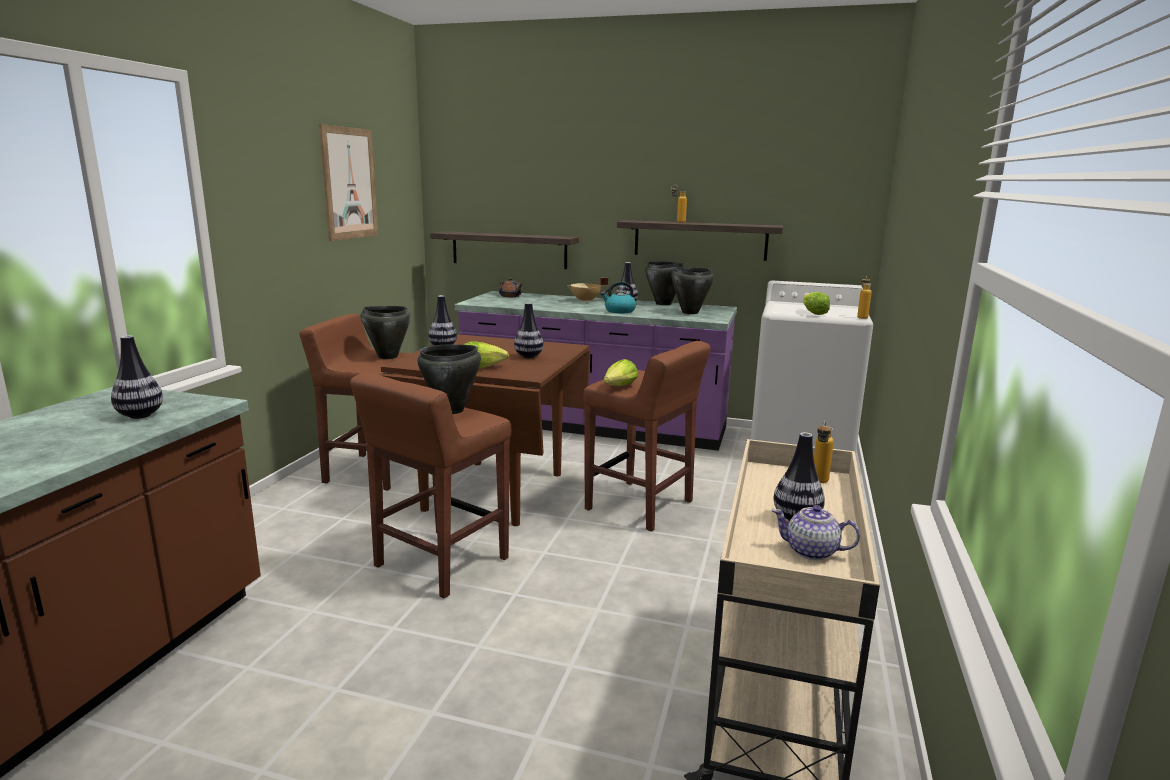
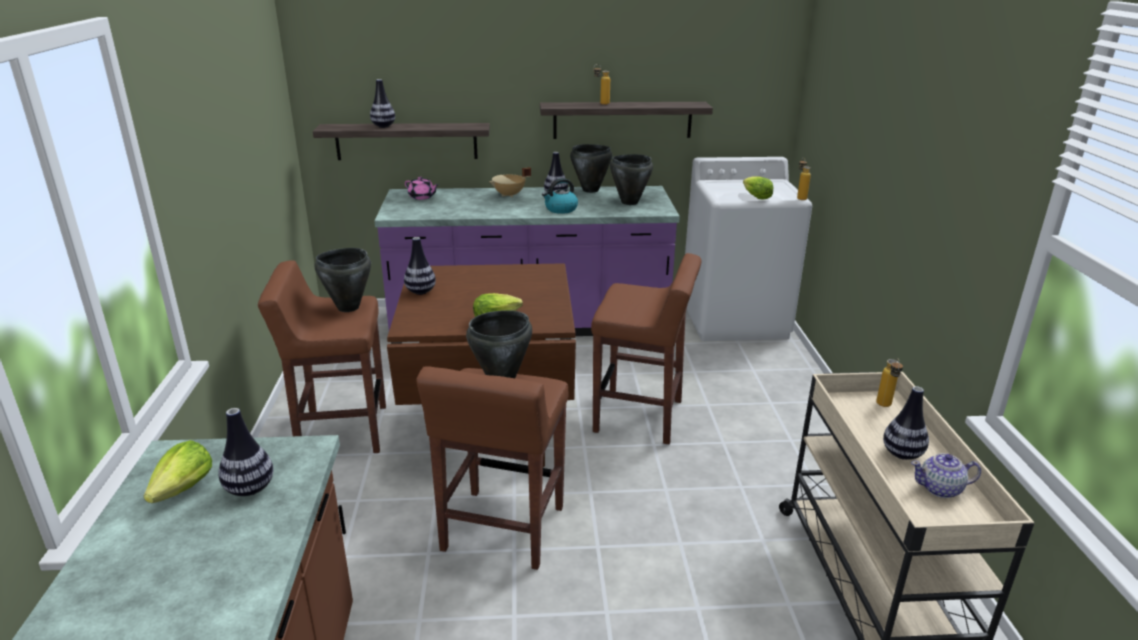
camera: 20 degrees left, 10 degrees up
picture [319,124,378,241] -> none
brown teapot [499,278,523,297] -> pink teapot [405,177,439,200]
vase [514,302,543,358] -> vase moved to [370,79,395,128]
lettuce [604,359,638,386] -> lettuce moved to [144,440,212,503]

